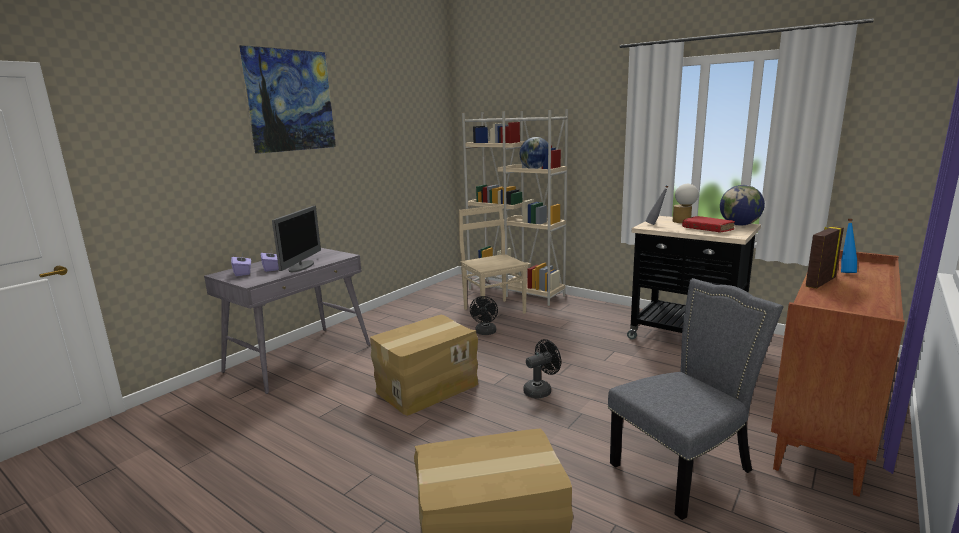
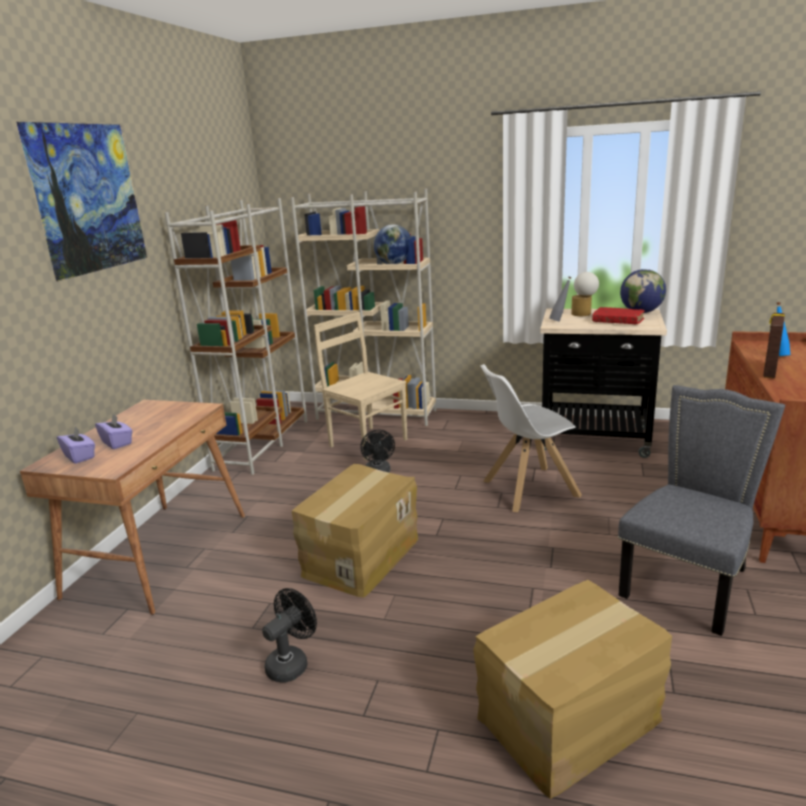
camera: 20 degrees left, 5 degrees up
grey desk [204,248,370,394] -> brown desk [20,400,245,615]
monitor [272,206,321,272] -> none
black fan [523,339,561,399] -> black fan moved to [262,588,317,683]
none -> brown bookcase [164,198,308,475]
none -> chair [480,364,582,512]

